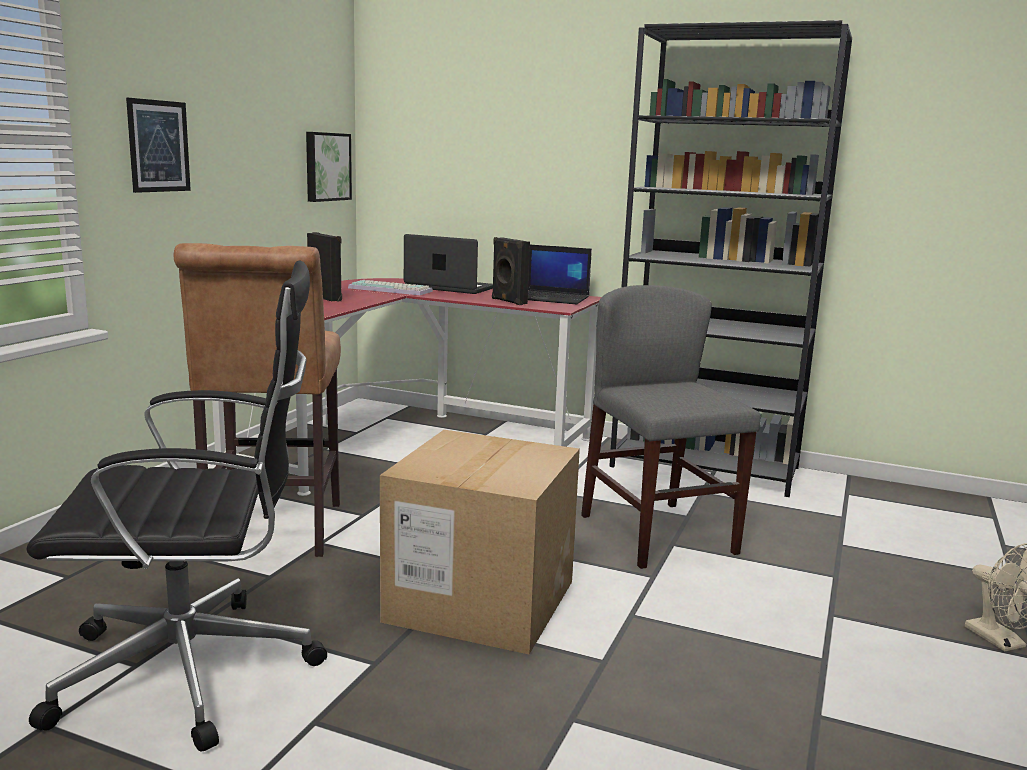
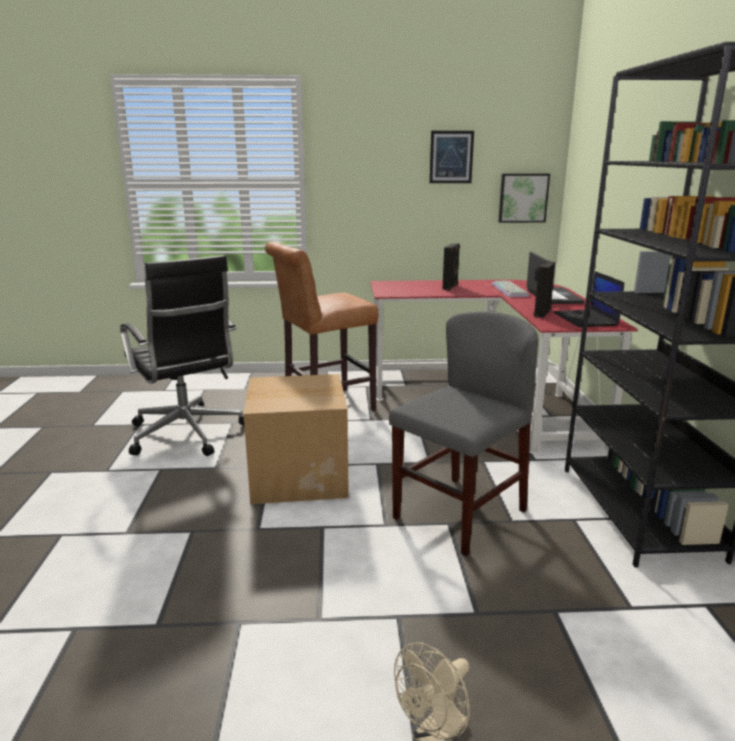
camera: 65 degrees right, 5 degrees up
picture [126,98,191,193] -> picture moved to [429,131,474,183]

